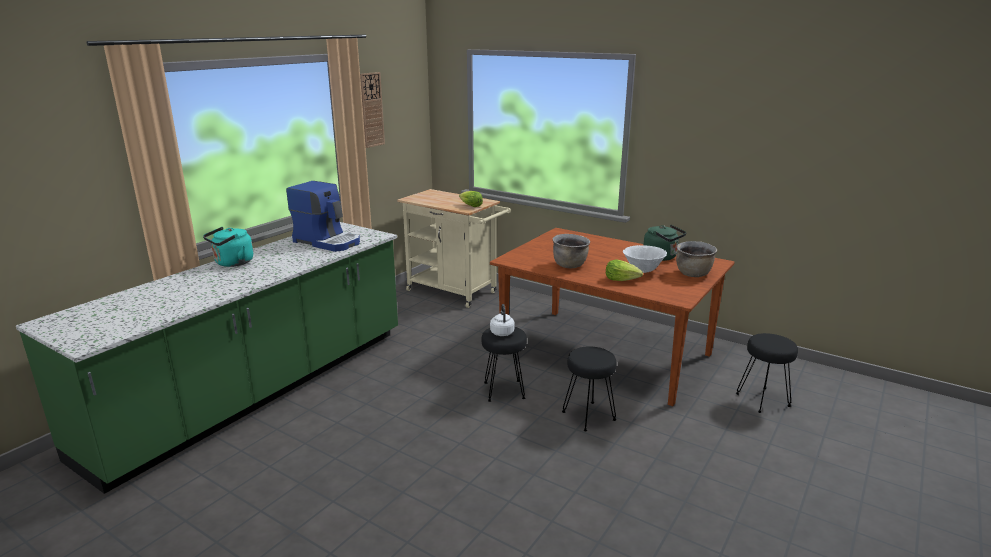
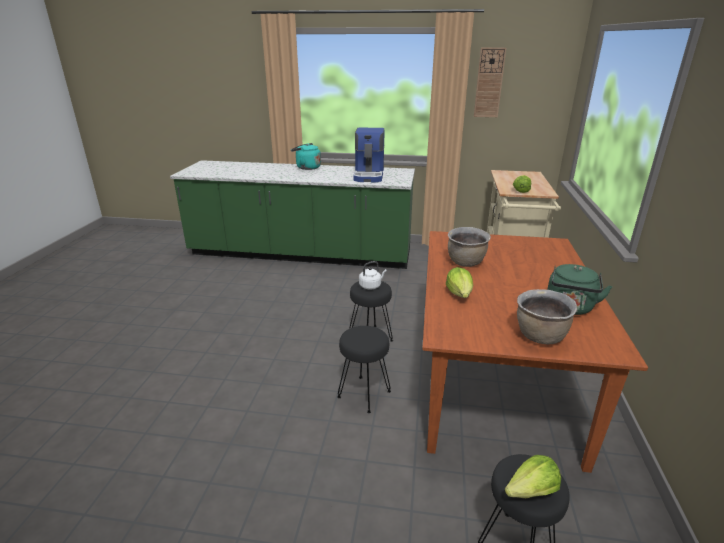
camera: 65 degrees right, 5 degrees up
white bowl [623,245,667,273] -> none
none -> lettuce [505,455,561,498]

